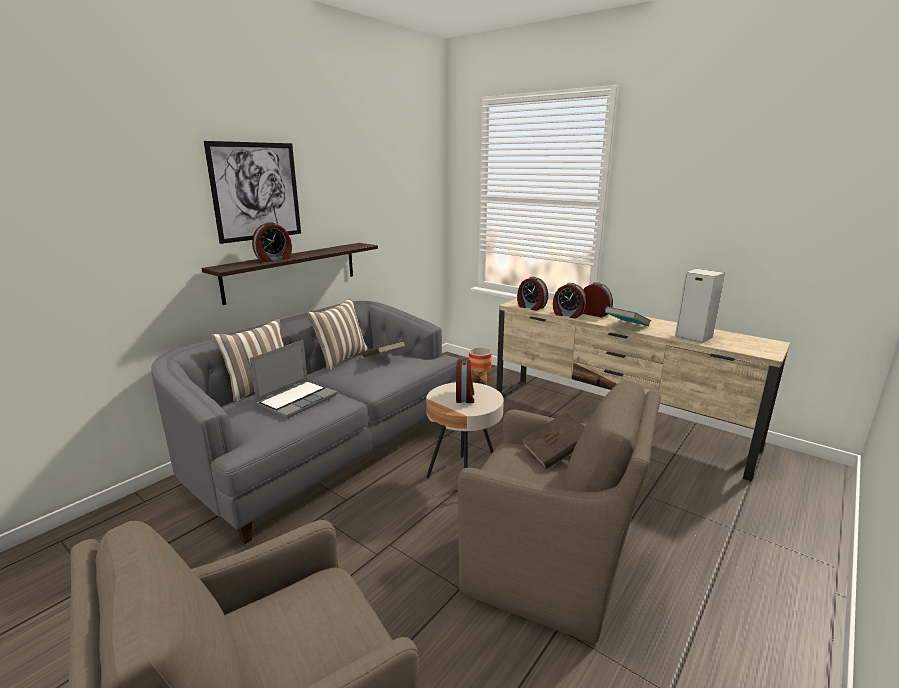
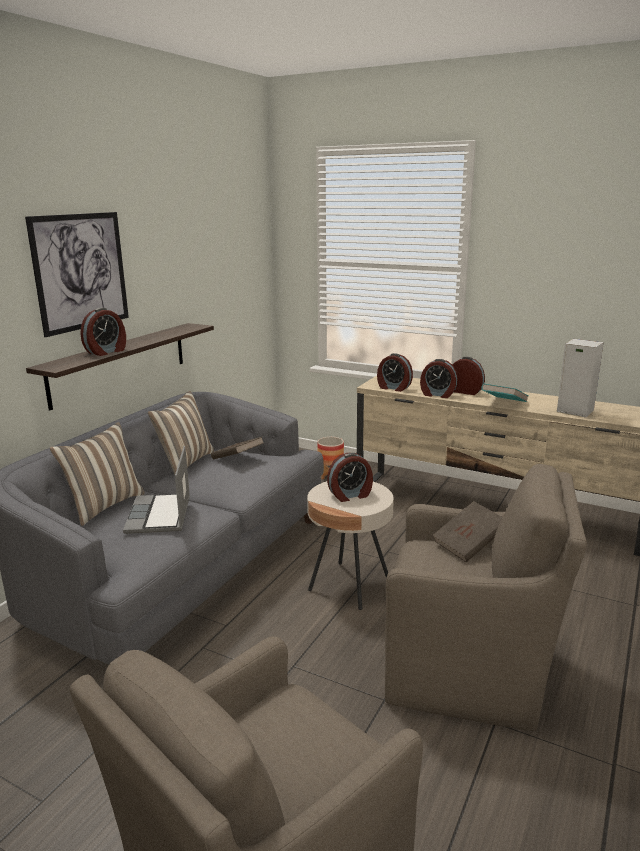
camera: 10 degrees left, 0 degrees up
laptop [249,340,337,418] -> laptop turned 150 degrees clockwise [123,446,190,534]
alarm clock [456,358,474,403] -> alarm clock turned 75 degrees clockwise [327,453,373,502]

